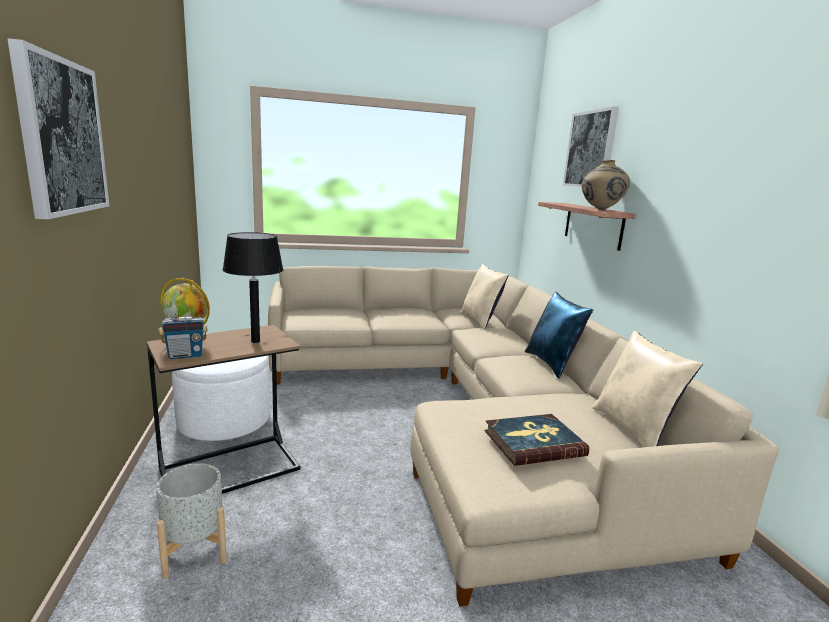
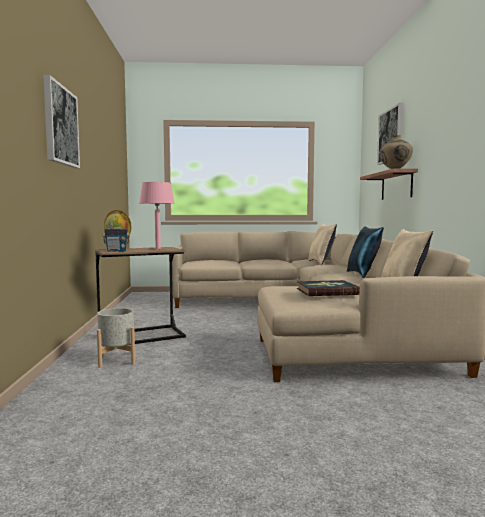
camera: 10 degrees right, 10 degrees down
white ottoman [172,356,270,441] -> none
black table lamp [222,232,283,343] -> pink table lamp [139,182,175,249]

